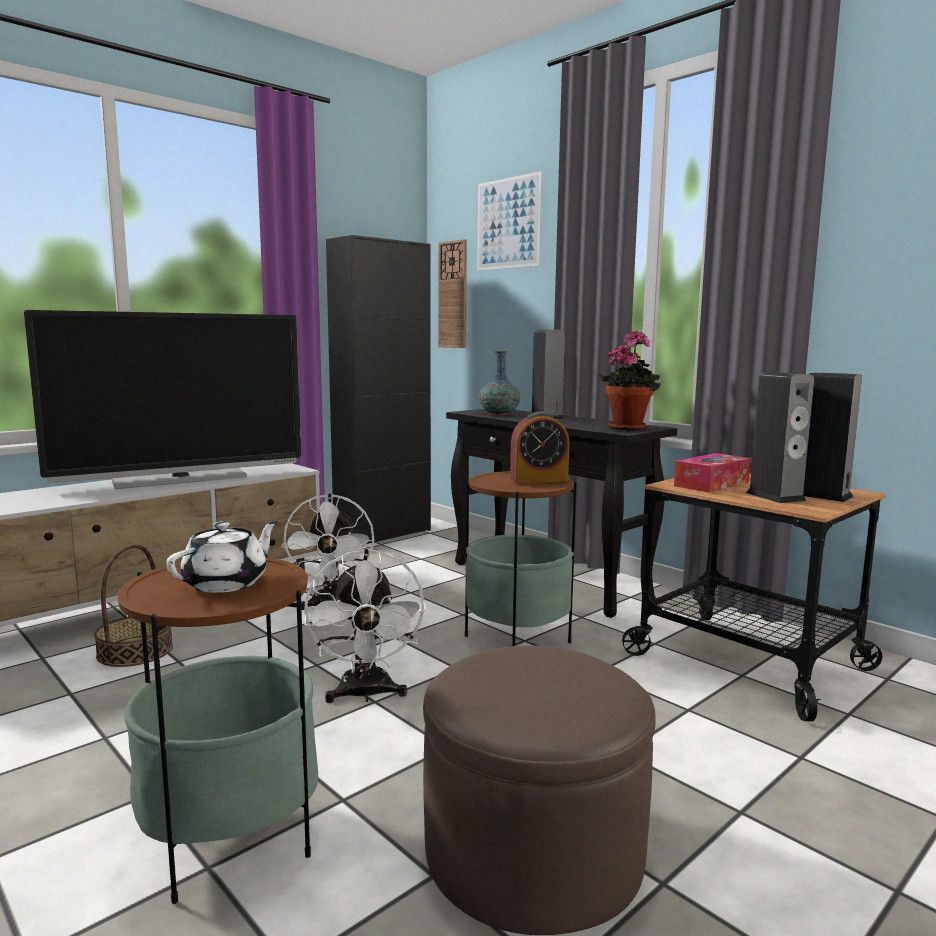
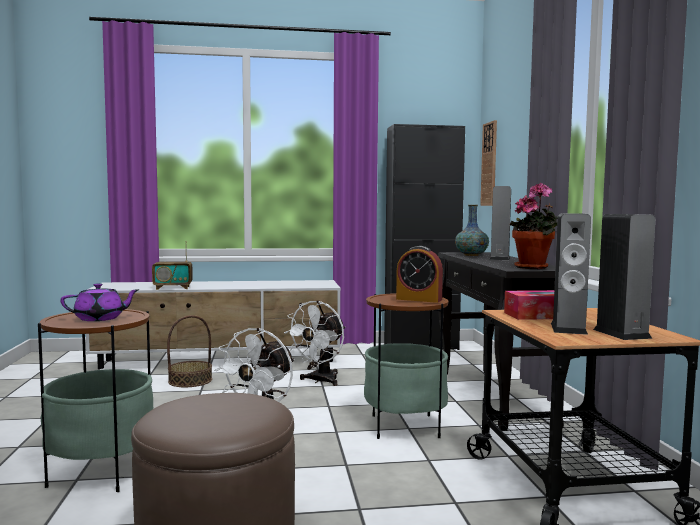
camera: 35 degrees right, 5 degrees down
television [24,310,301,489] -> none
white teapot [166,521,278,593] -> purple teapot [60,283,140,321]
picture [477,171,542,271] -> none
none -> radio [152,241,193,290]

